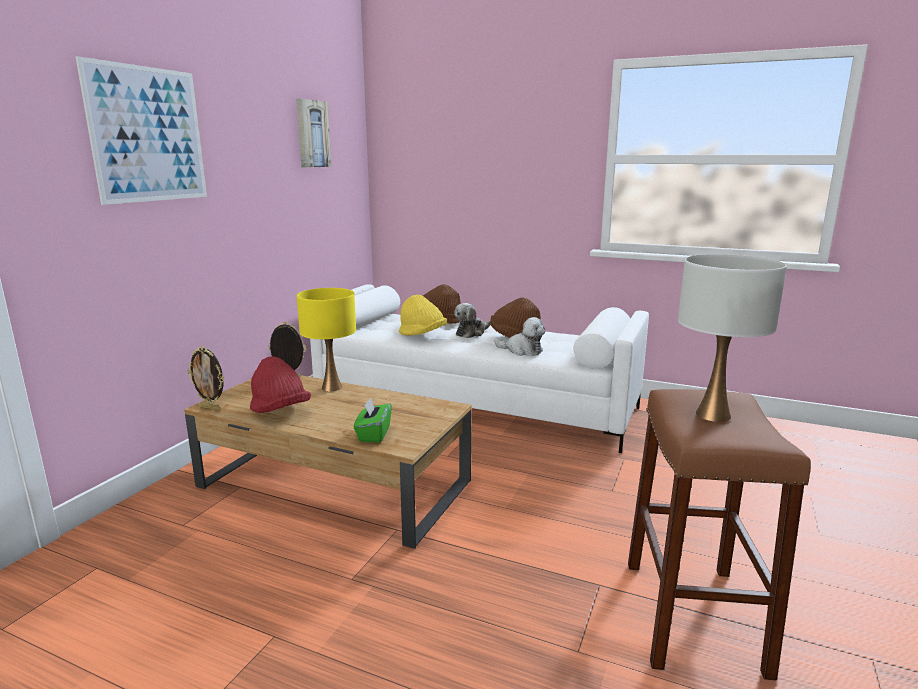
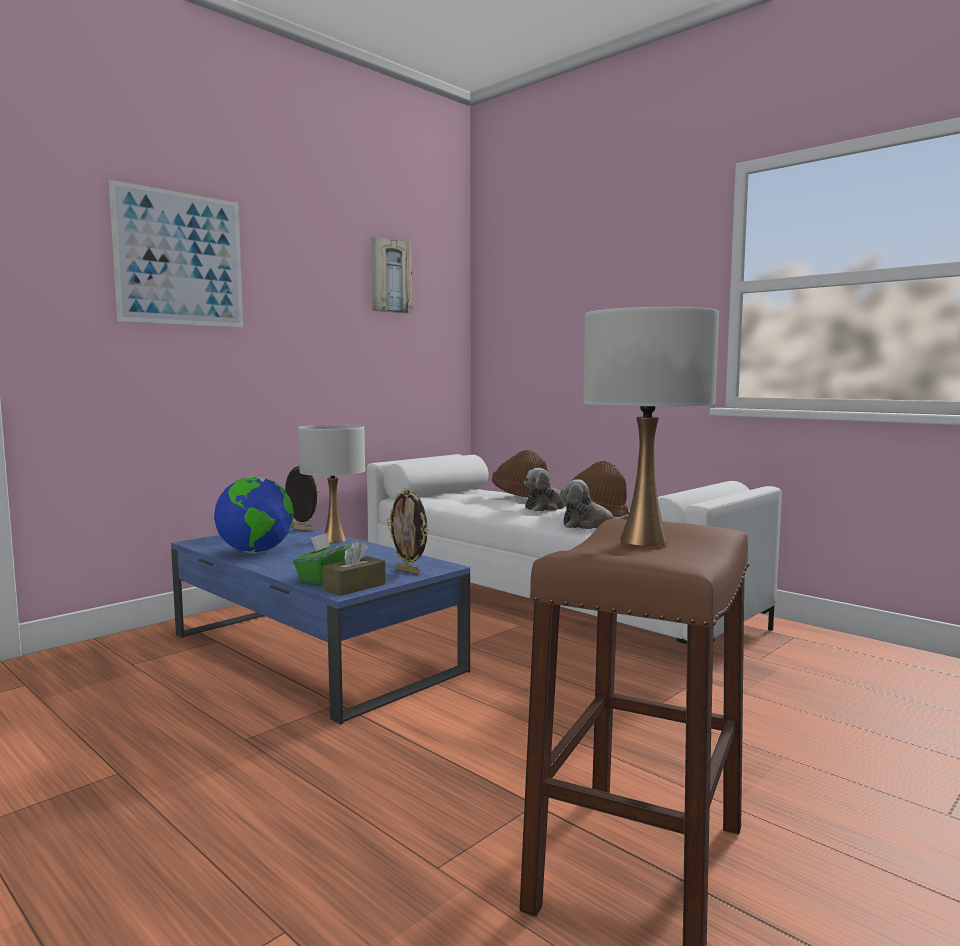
camera: 20 degrees right, 10 degrees down
brown coffee table [184,375,472,549] -> blue coffee table [171,523,470,725]
picture frame [187,346,224,410] -> picture frame moved to [387,488,428,574]
red hat [250,356,311,413] -> globe [214,477,294,553]
yellow table lamp [297,288,356,391] -> white table lamp [298,425,365,543]
yellow hat [399,295,447,336] -> none
plush toy [494,317,545,356] -> plush toy turned 135 degrees clockwise [559,479,628,529]
none -> brown tissue box [322,540,386,596]

